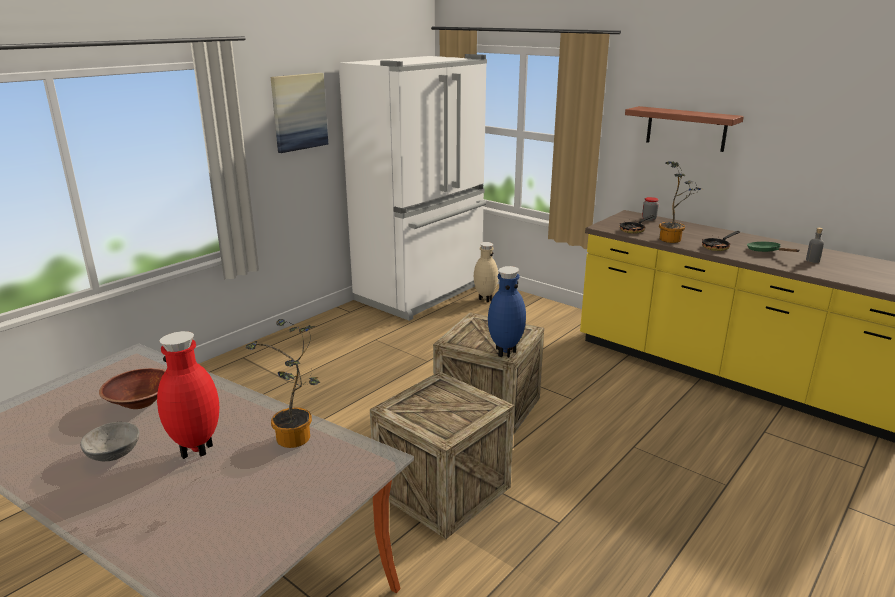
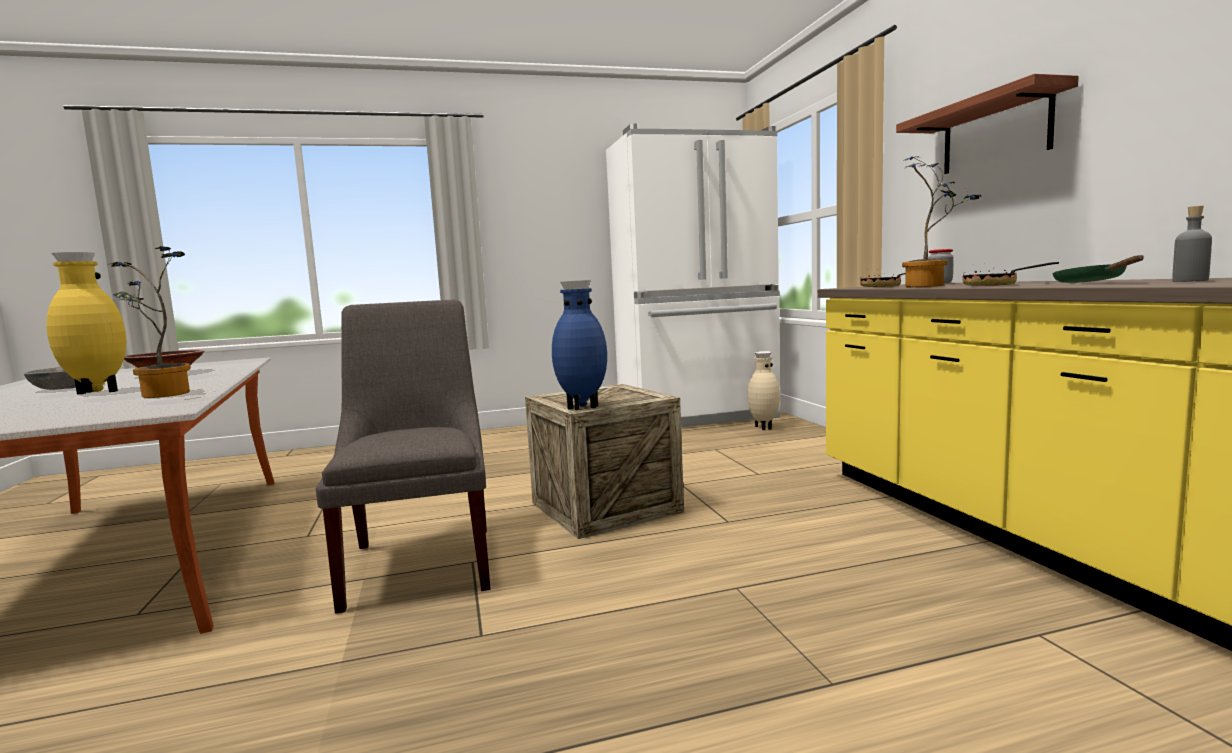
camera: 35 degrees right, 15 degrees down
red vase [157,331,219,459] -> yellow vase [46,252,126,395]
picture [271,73,328,153] -> none
crate [370,371,514,539] -> grey chair [316,300,490,614]

